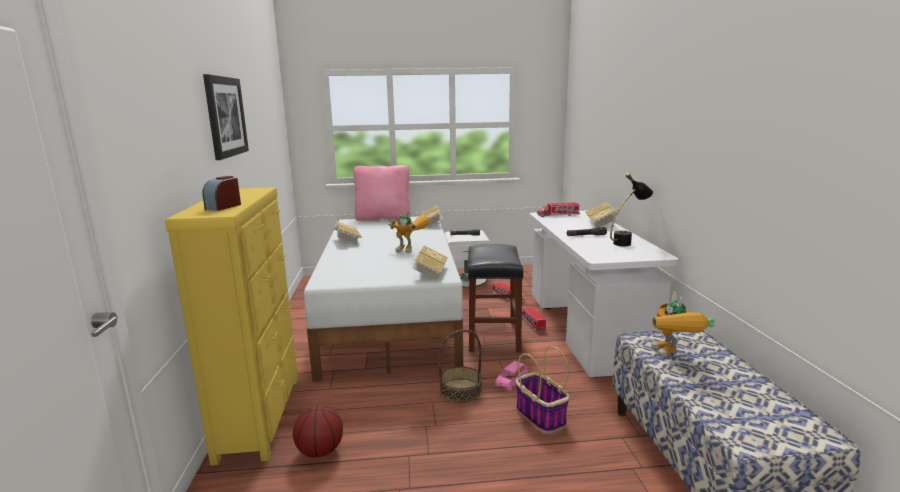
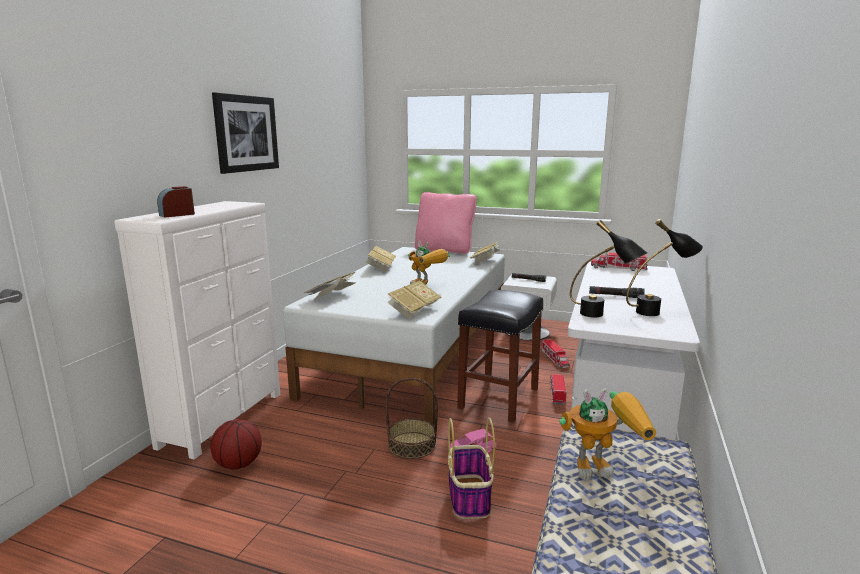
camera: 25 degrees right, 0 degrees up
yellow dresser [165,187,298,466] -> white dresser [114,201,280,459]
book [585,202,619,228] -> book moved to [304,272,355,301]
toy robot [651,292,715,357] -> toy robot turned 120 degrees counterclockwise [559,388,656,480]
none -> black table lamp [570,220,647,317]

